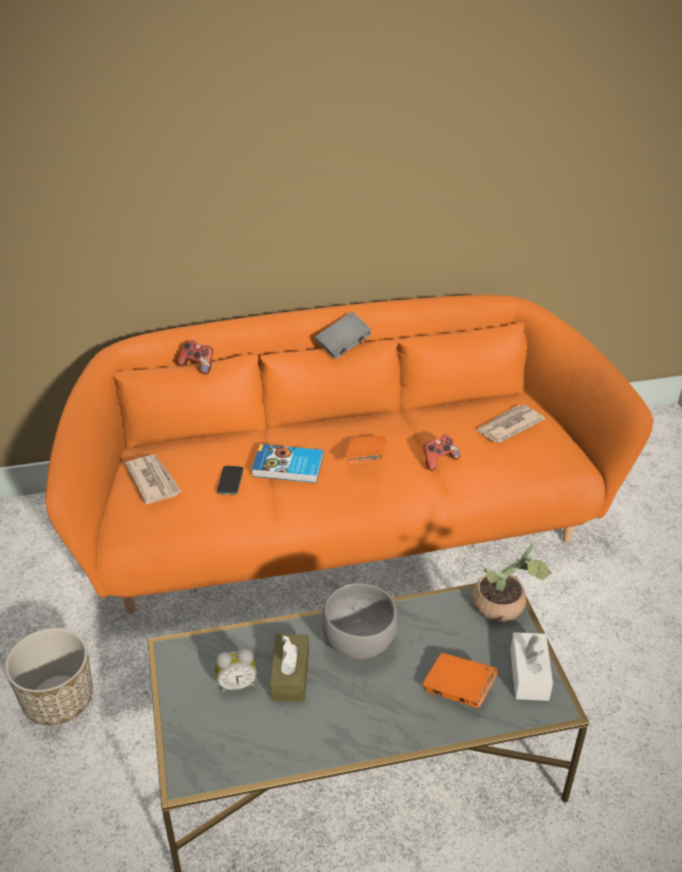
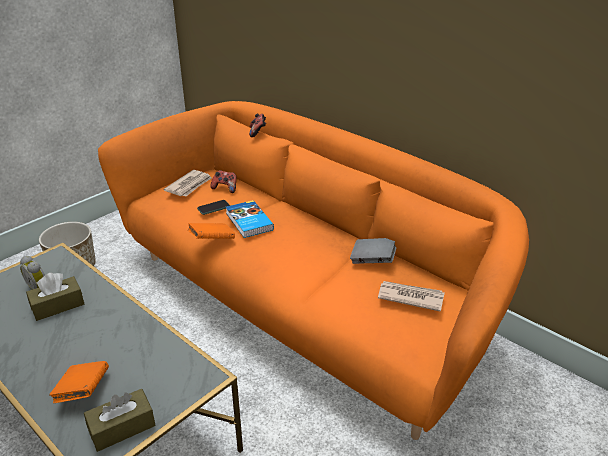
camera: 55 degrees right, 5 degrees down
grey book [315,312,372,359] -> grey book moved to [350,238,397,264]
grey bowl [322,583,398,659] -> none
orange book [345,436,386,464] -> orange book moved to [188,223,235,239]
game controller [423,435,460,471] -> game controller moved to [210,170,237,193]
potted plant [472,542,552,622] -> none
white tissue box [510,632,553,701] -> brown tissue box [84,389,155,452]

